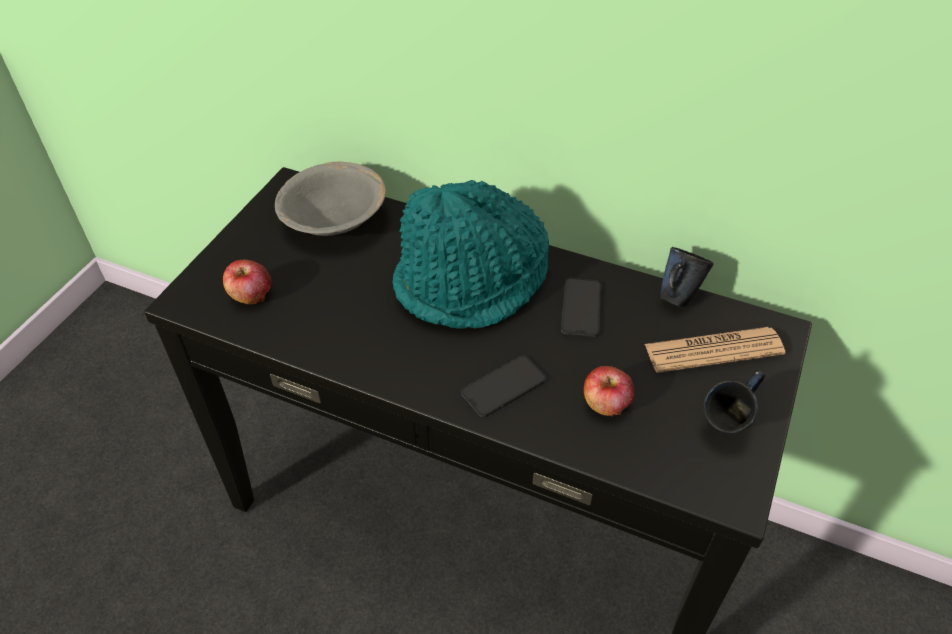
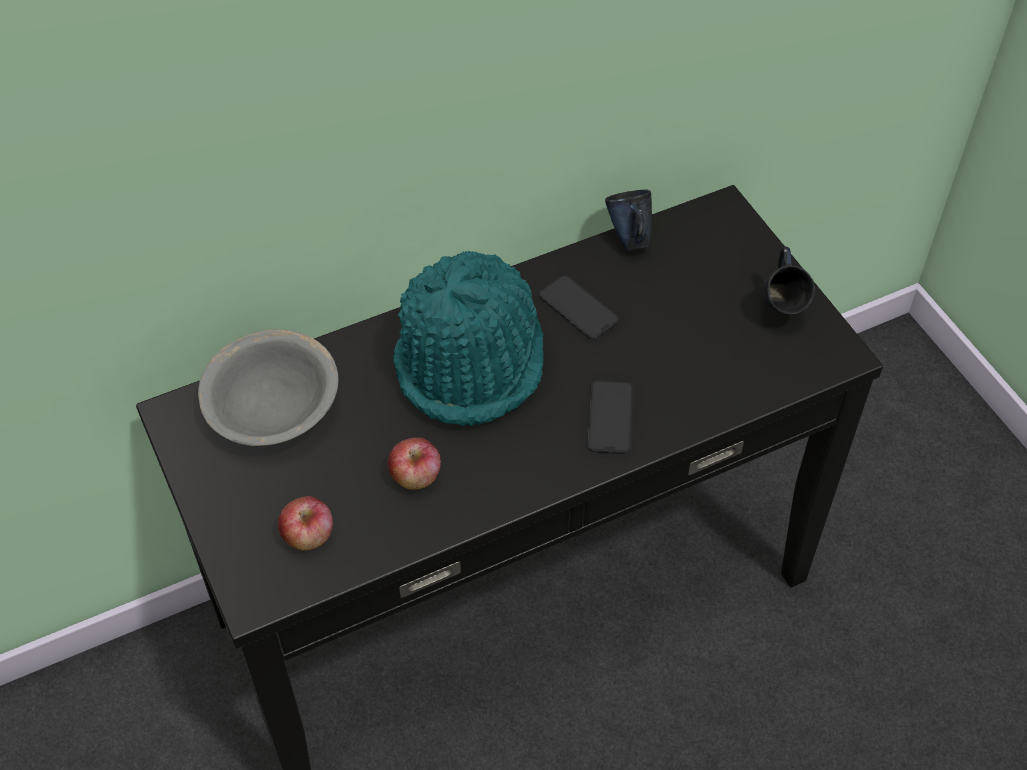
camera: 50 degrees left, 5 degrees up
apple [584,366,635,416] -> apple moved to [388,437,441,490]
newspaper [645,327,785,373] -> none

